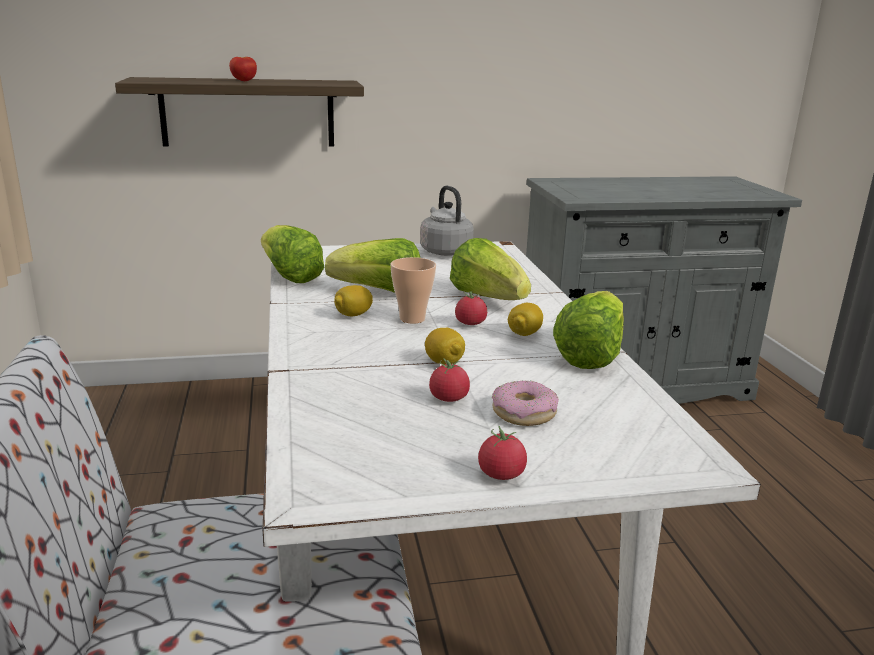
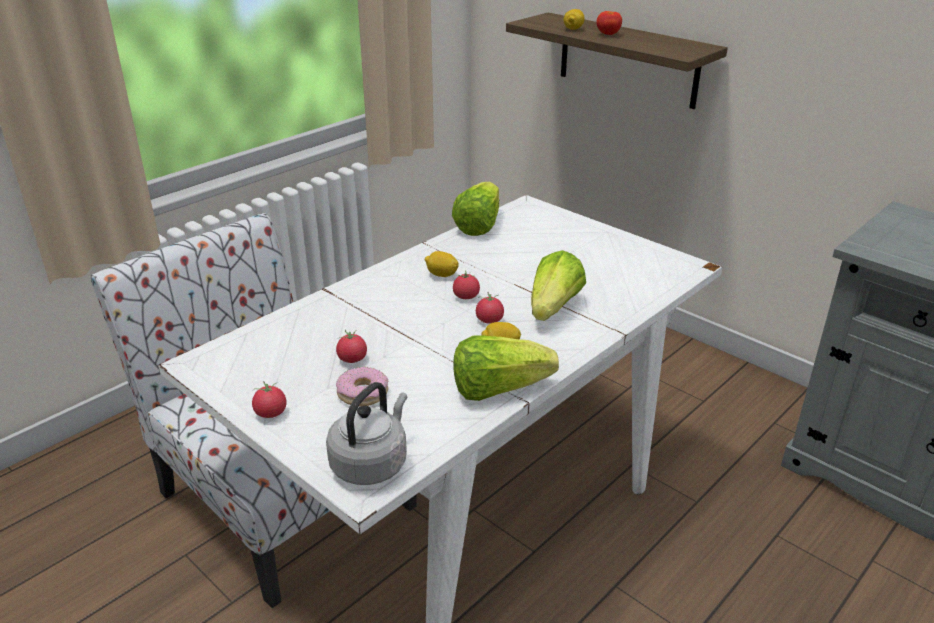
camera: 55 degrees right, 10 degrees up
lettuce [325,238,421,293] -> none
cup [390,257,436,324] -> tomato [453,270,480,299]
grey kettle [420,185,474,256] -> grey kettle moved to [326,382,407,485]
lemon [425,328,465,365] -> lemon moved to [564,9,585,30]

